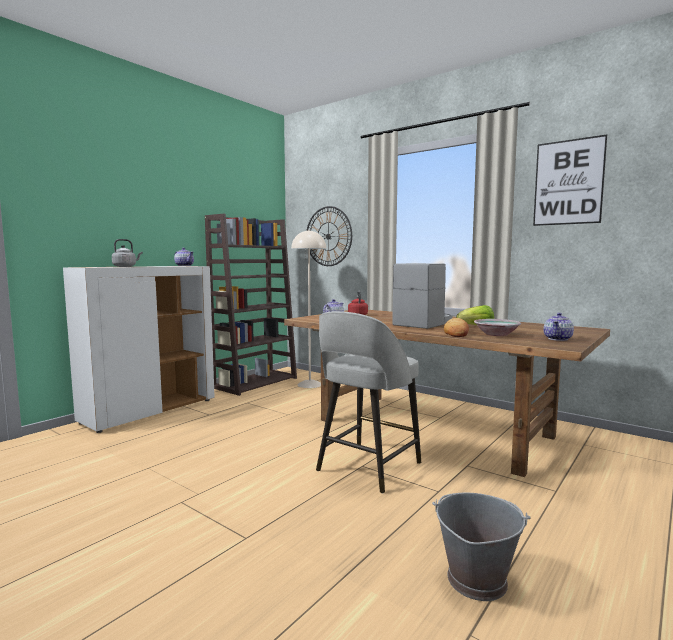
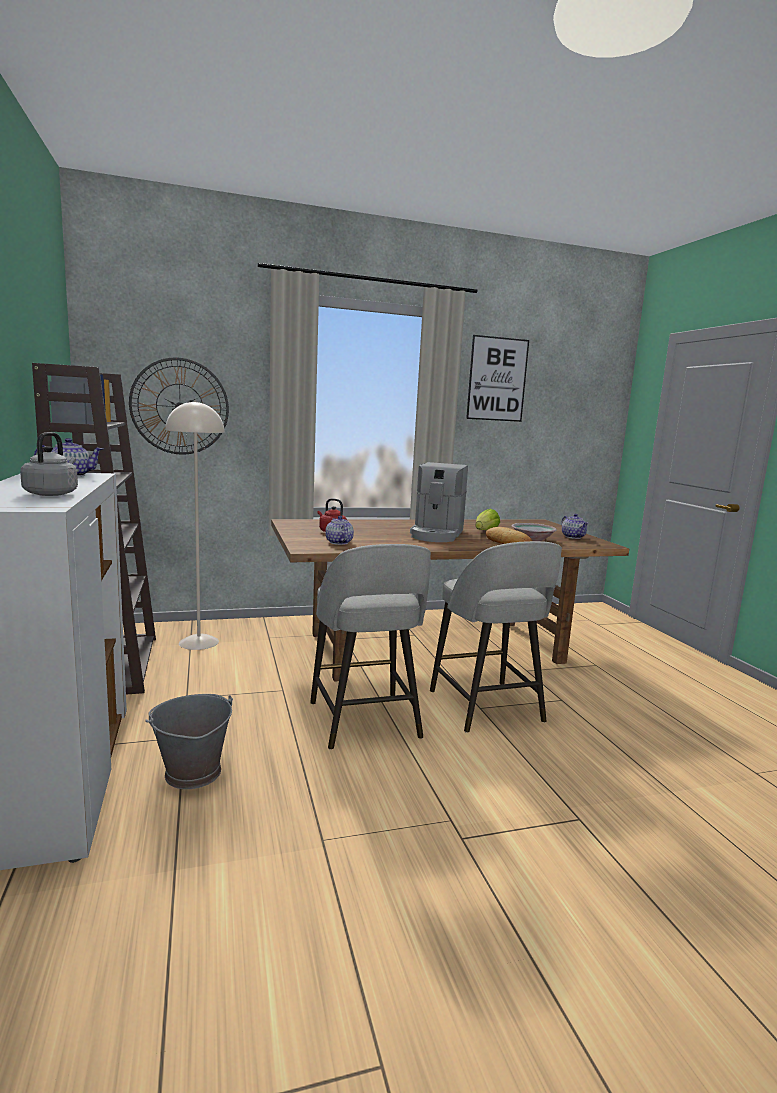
camera: 55 degrees left, 5 degrees up
coffee machine [392,263,453,329] -> coffee machine turned 150 degrees counterclockwise [410,462,468,542]
grey bucket [432,493,531,601] -> grey bucket moved to [145,694,233,789]
none -> grey stool [310,544,431,750]

